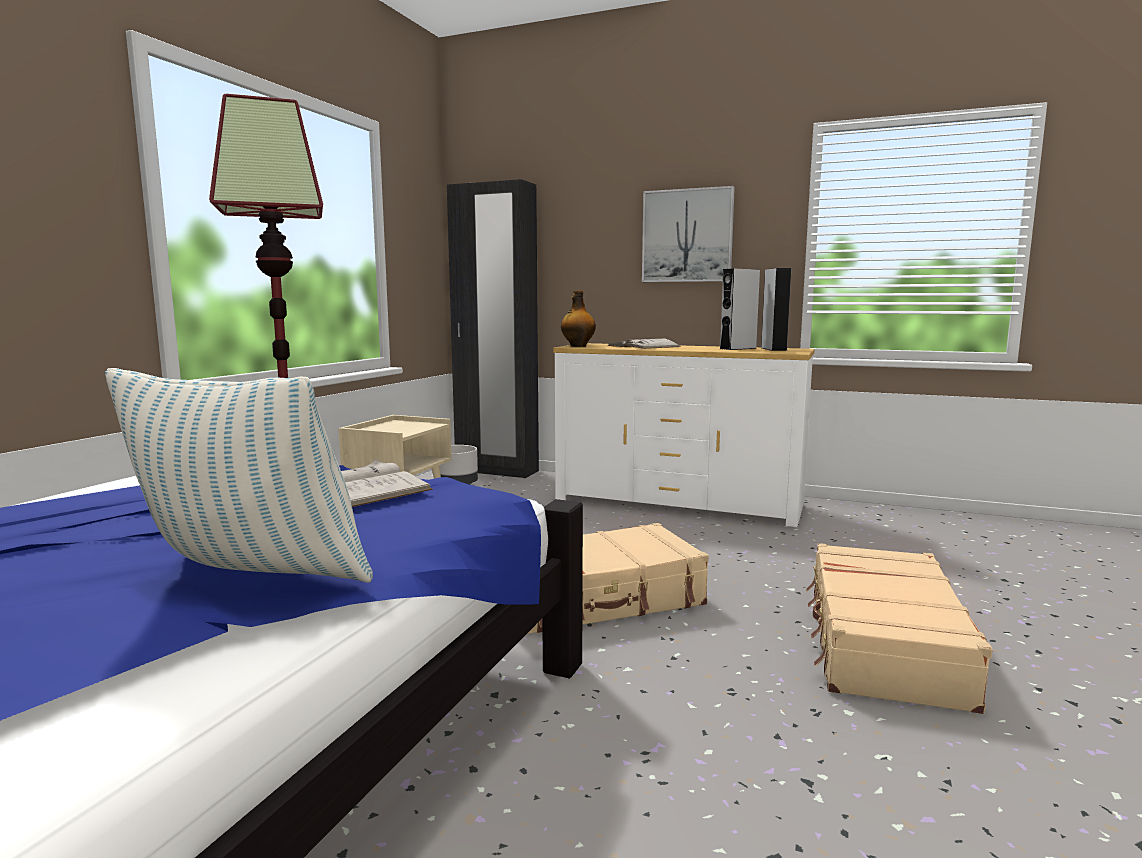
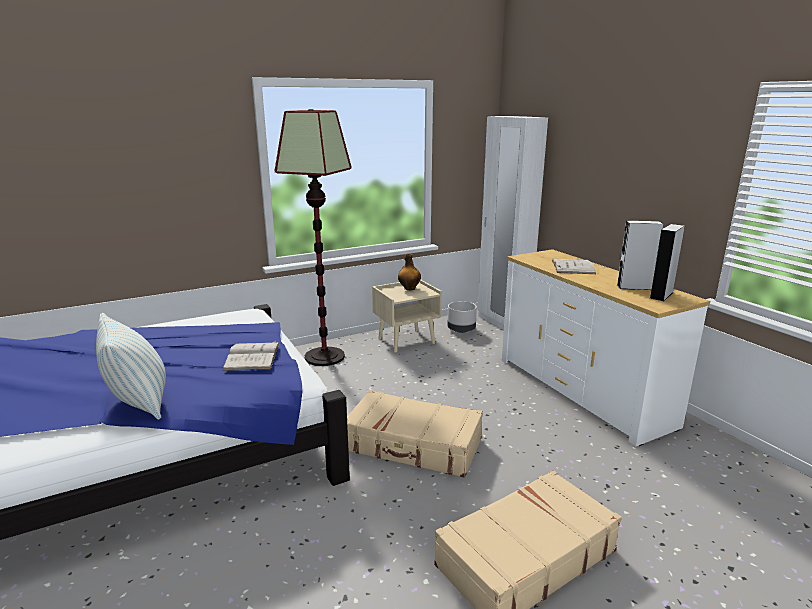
camera: 40 degrees right, 10 degrees up
black wardrobe [447,179,539,478] -> white wardrobe [478,116,548,330]
bottle [561,290,596,347] -> bottle moved to [398,253,421,291]
picture [642,186,735,282] -> none

